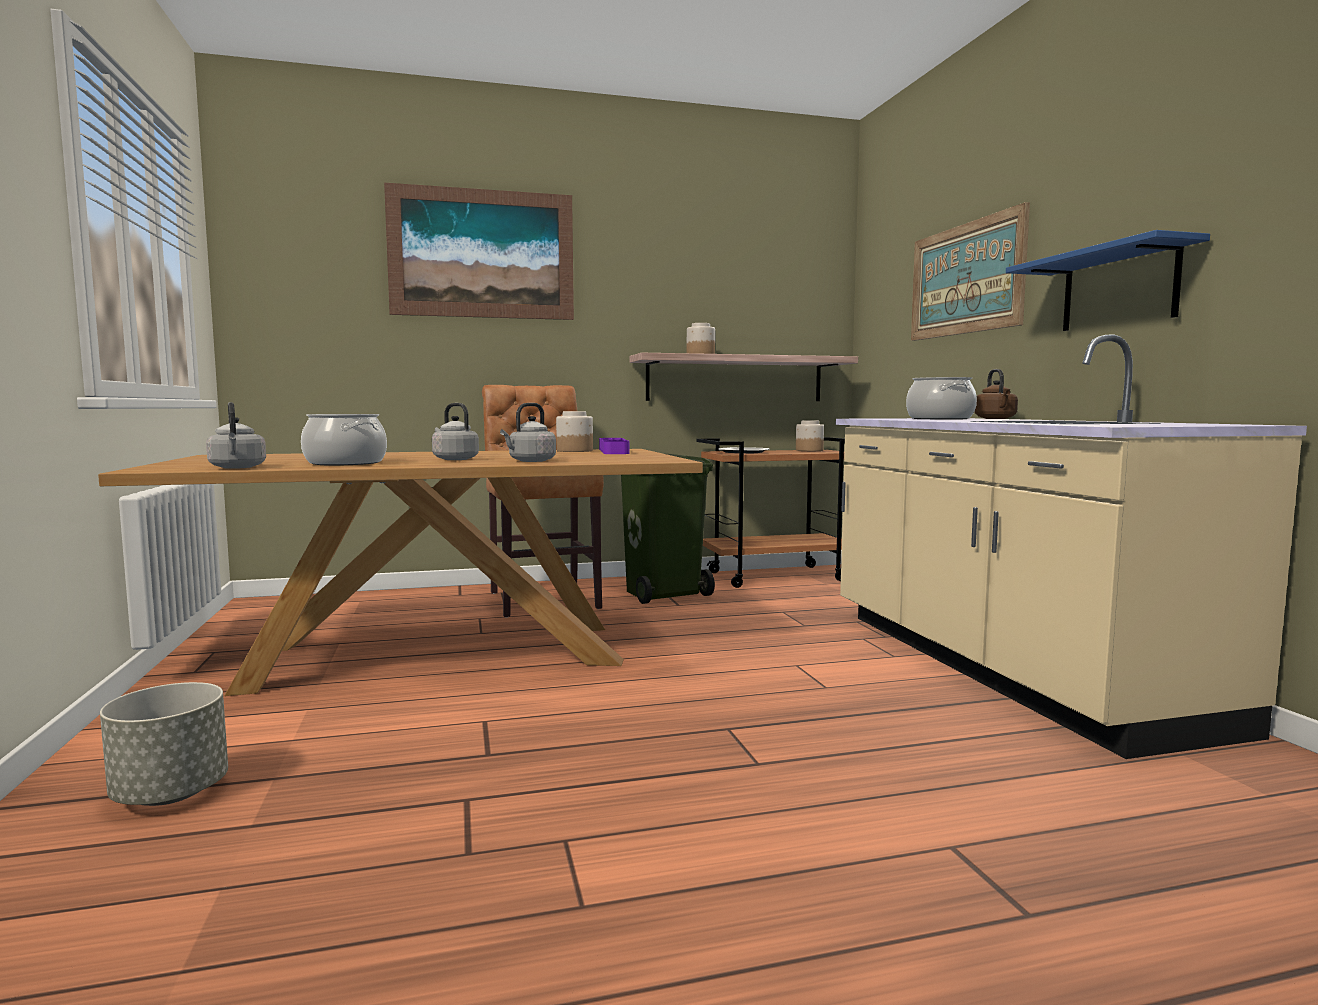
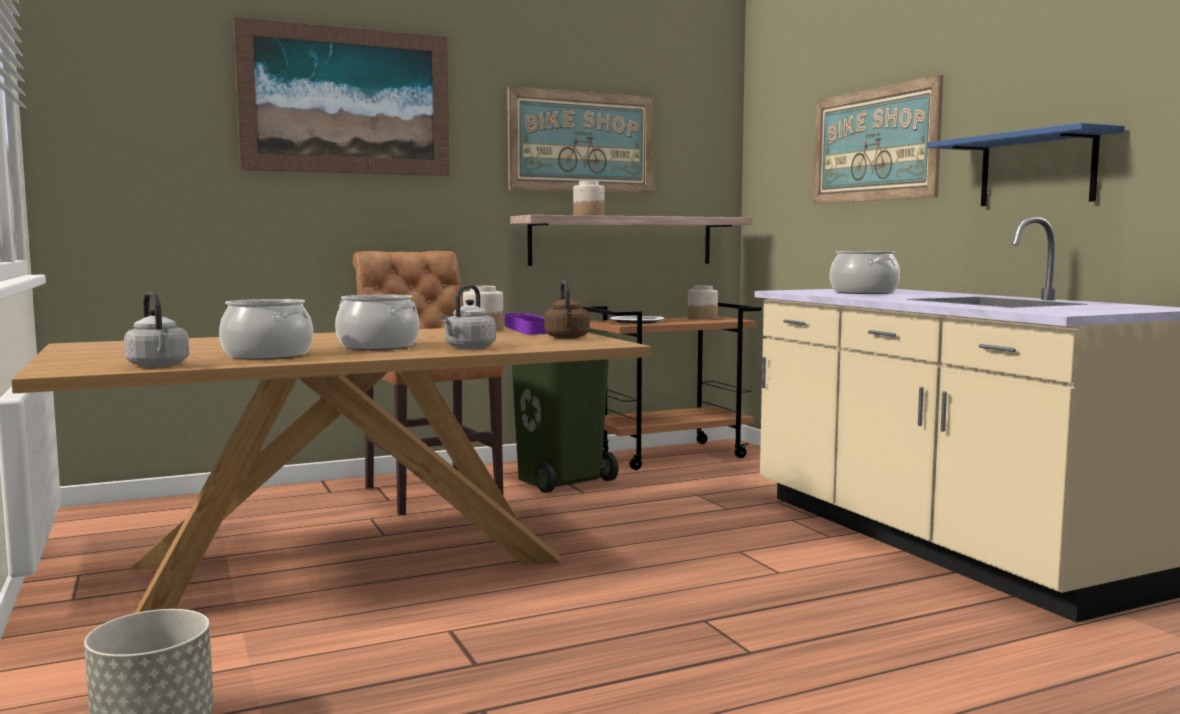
camera: 10 degrees left, 0 degrees up
grey kettle [432,403,479,460] -> cooking pot [335,295,419,350]
brown kettle [974,369,1018,419] -> brown kettle moved to [544,281,590,339]
none -> picture [507,87,654,193]

